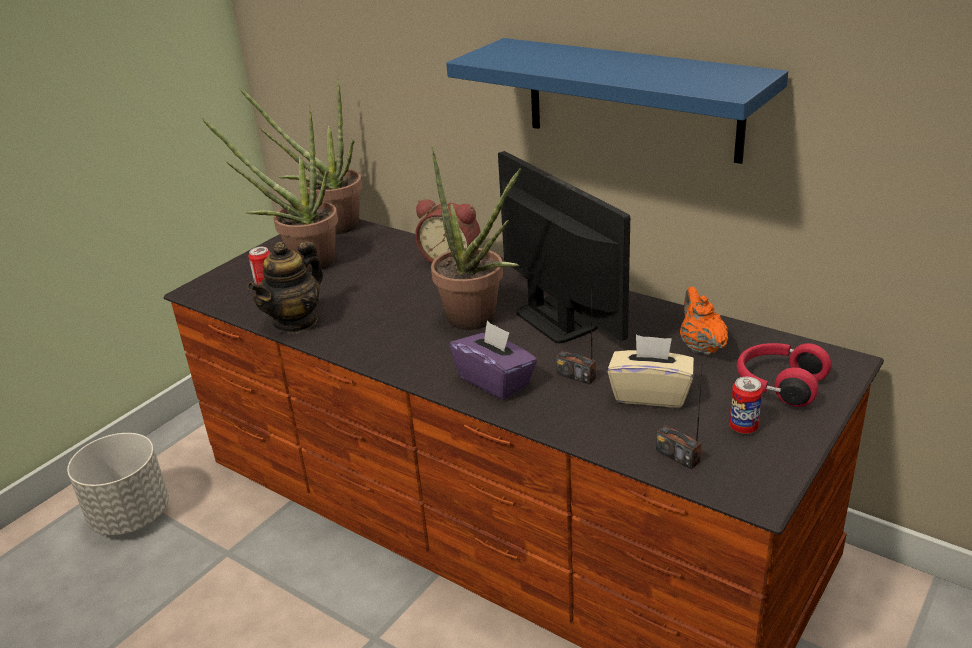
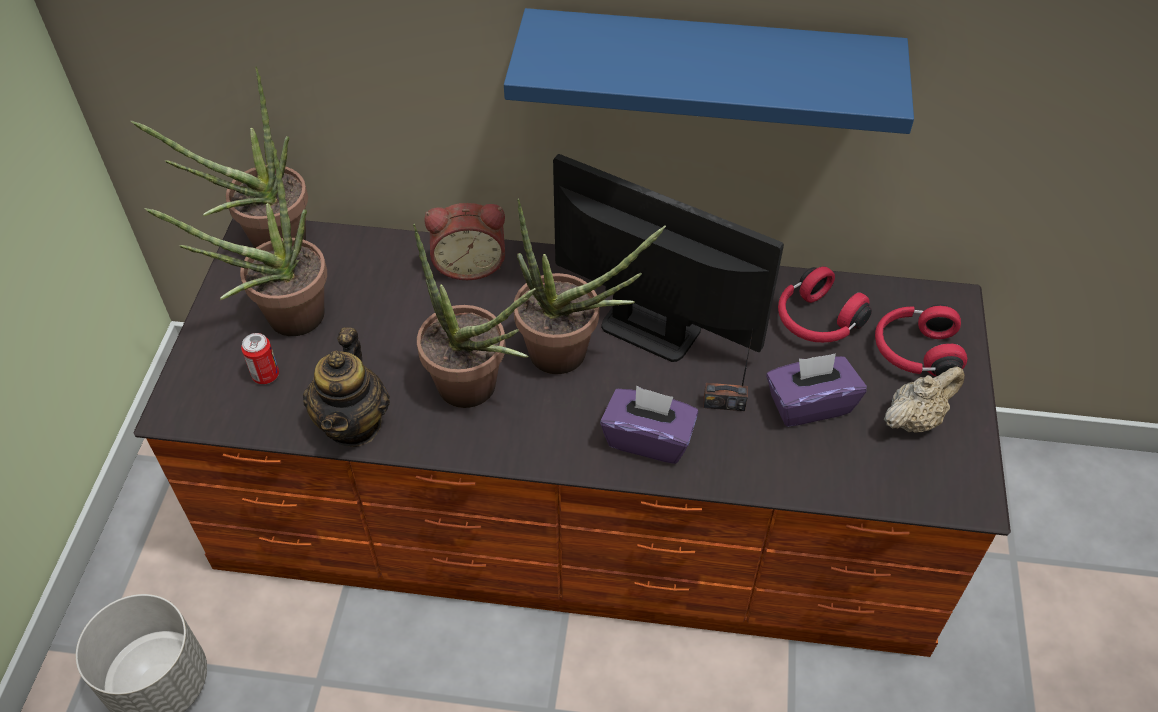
camera: 30 degrees left, 20 degrees up
beige tissue box [608,335,694,407] -> purple tissue box [766,353,867,427]
radio [656,372,702,469] -> none
orange teapot [680,287,728,355] -> red headphones [778,266,872,343]
can [729,377,763,434] -> beige teapot [884,366,965,432]
none -> potted plant [413,223,536,408]

